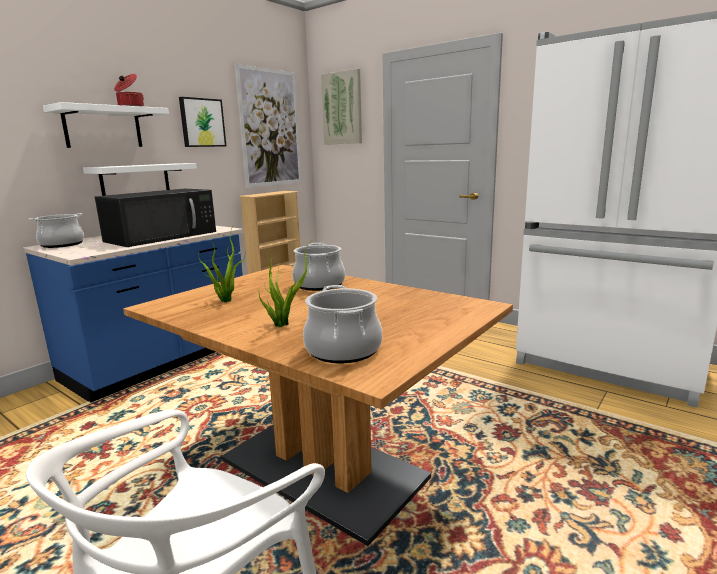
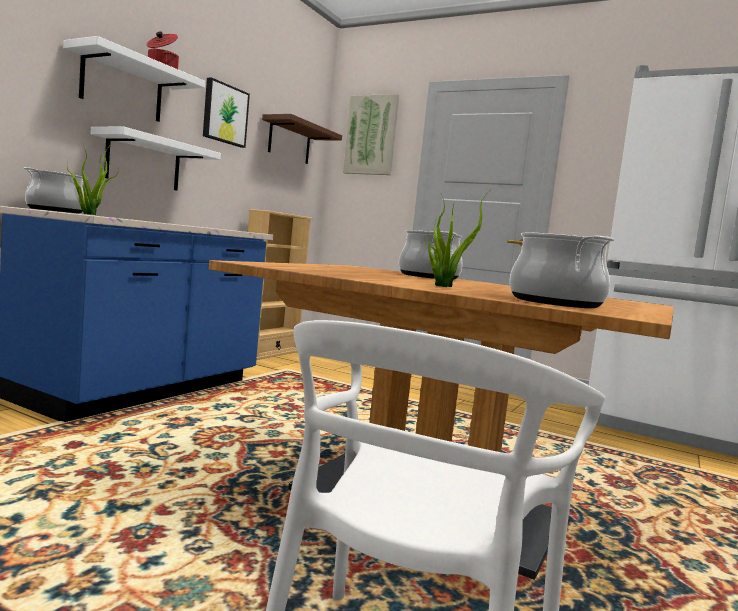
camera: 10 degrees left, 10 degrees down
black microwave [95,189,216,247] -> none
potted plant [198,226,245,302] -> potted plant moved to [67,148,119,215]
picture [235,64,302,187] -> brown shelf [262,114,342,164]

